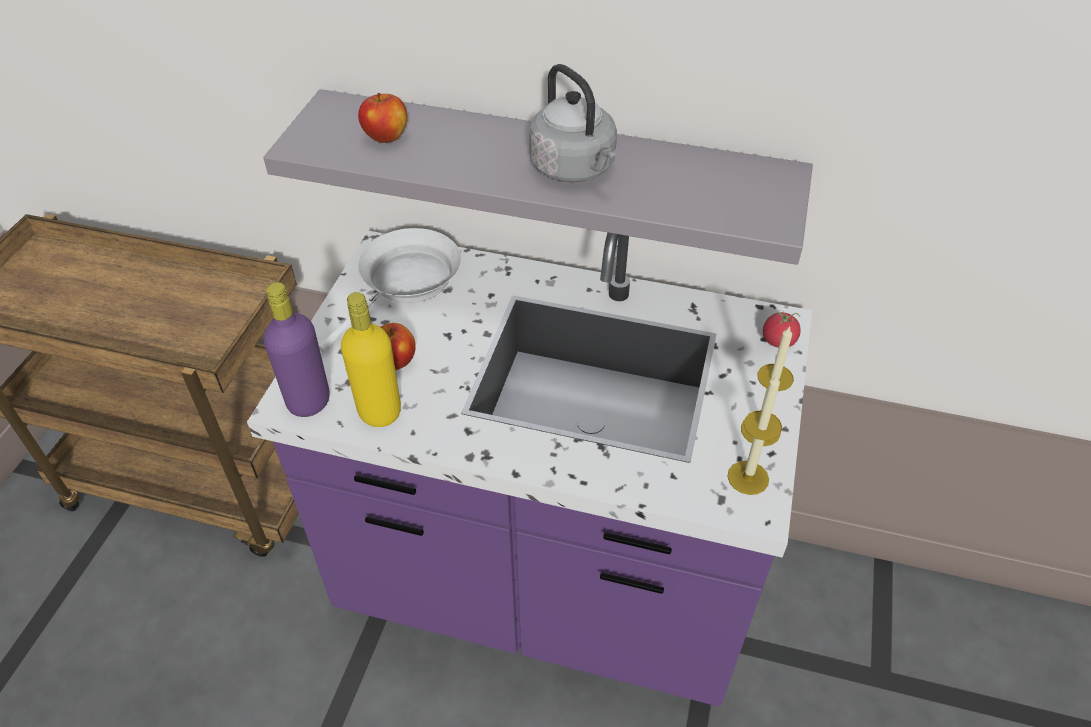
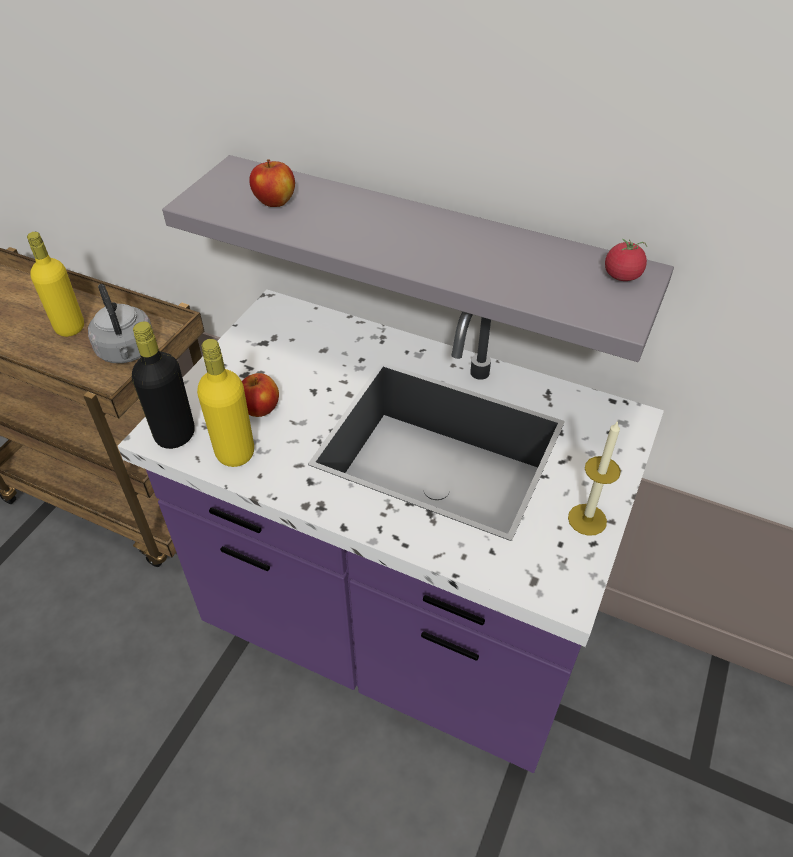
camera: 10 degrees right, 0 degrees up
purple bottle [264,282,330,417] -> black bottle [132,321,195,449]
white frying pan [319,228,461,352] -> none
grey kettle [529,64,617,182] -> grey kettle moved to [88,284,154,363]
candle [727,375,782,495] -> none
tomato [763,311,801,348] -> tomato moved to [605,239,647,281]
none -> yellow bottle [27,232,84,337]

